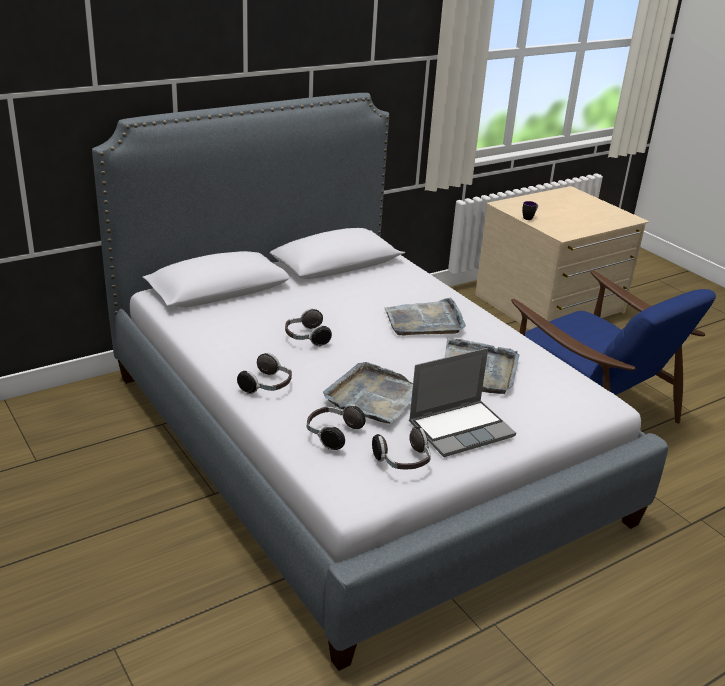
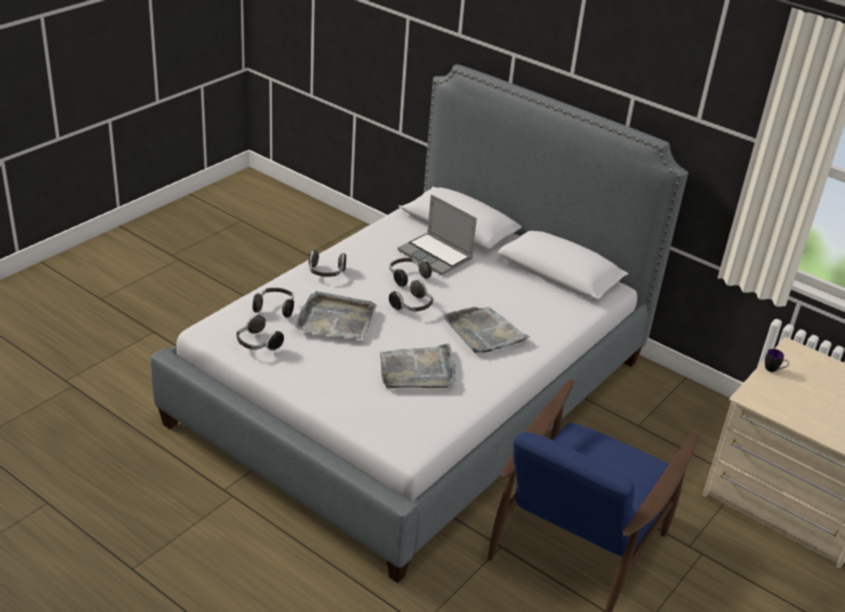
camera: 70 degrees right, 5 degrees up
laptop [409,348,516,457] -> laptop moved to [398,194,477,275]
none -> headphones [389,280,433,312]

